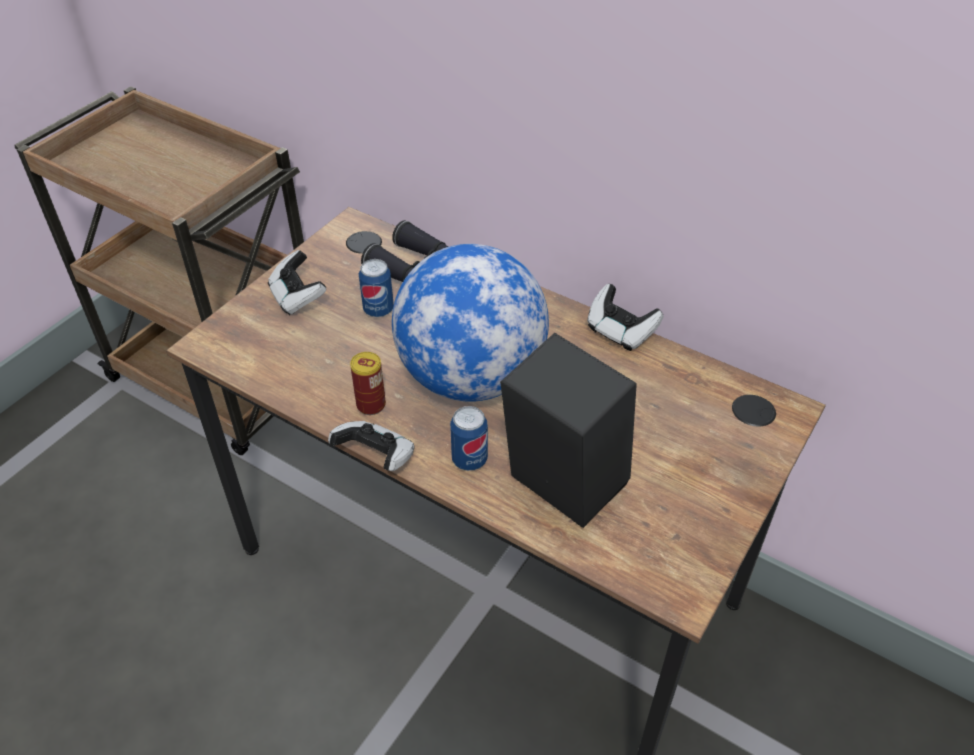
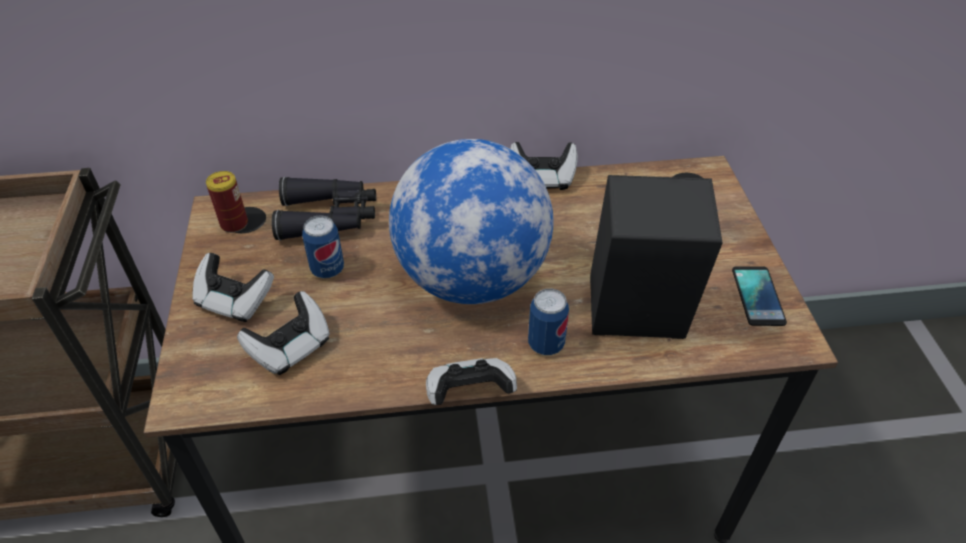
camera: 40 degrees left, 0 degrees up
can [350,352,386,415] -> can moved to [206,171,248,233]
none -> game controller [237,291,330,375]
none -> phone [732,266,787,326]

